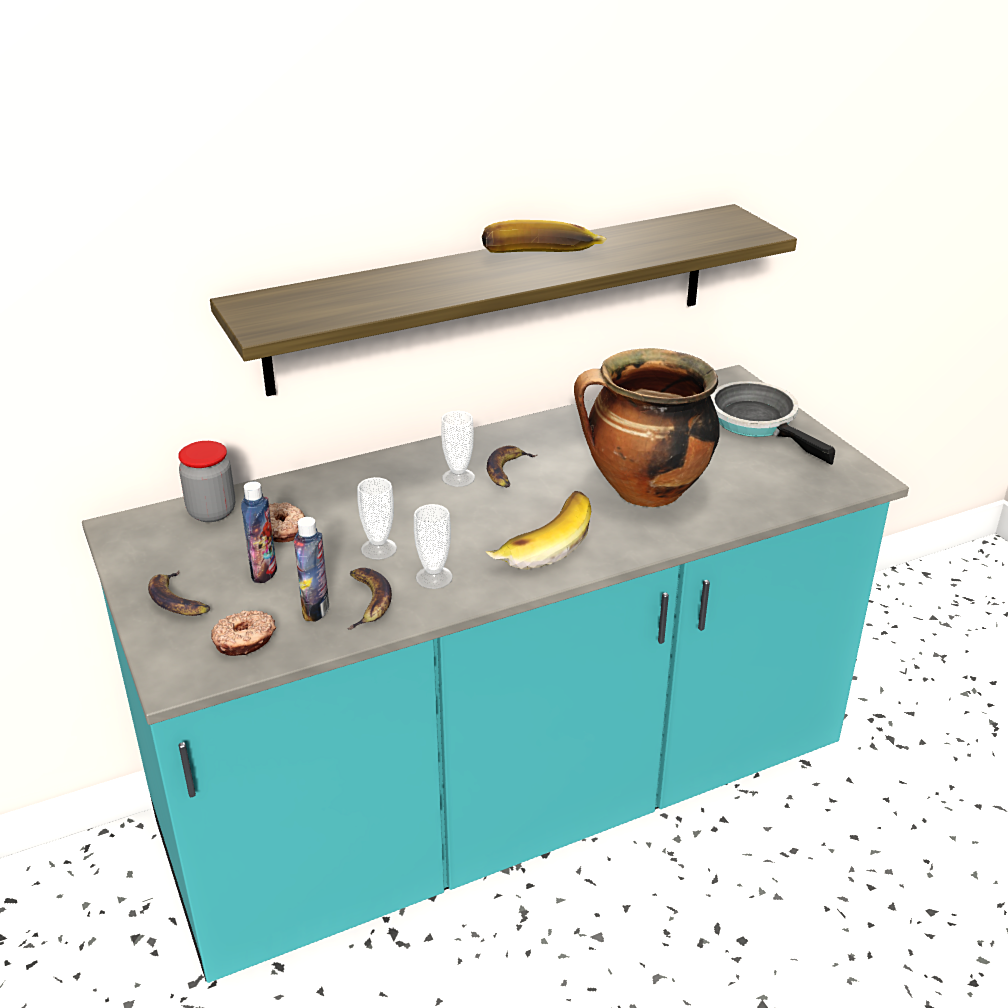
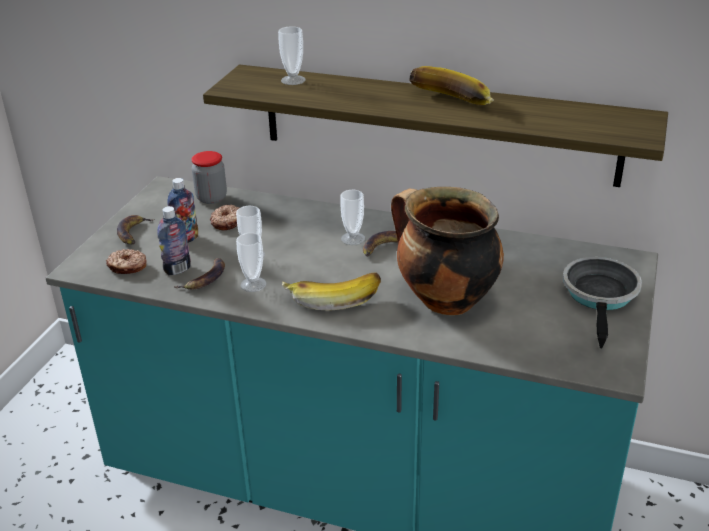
camera: 45 degrees right, 0 degrees up
none -> cup [278,26,306,85]

